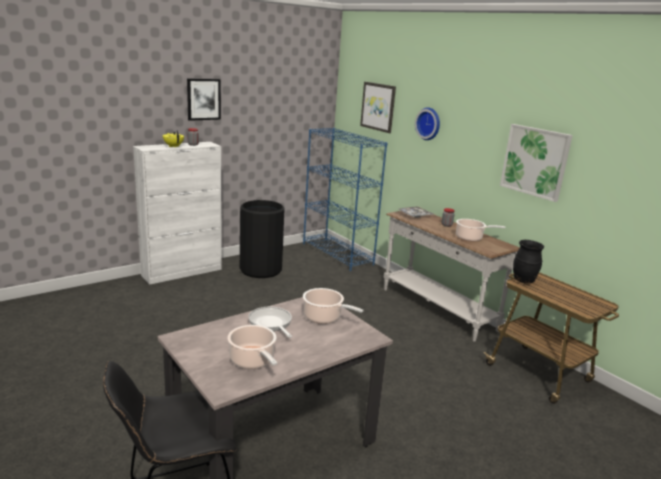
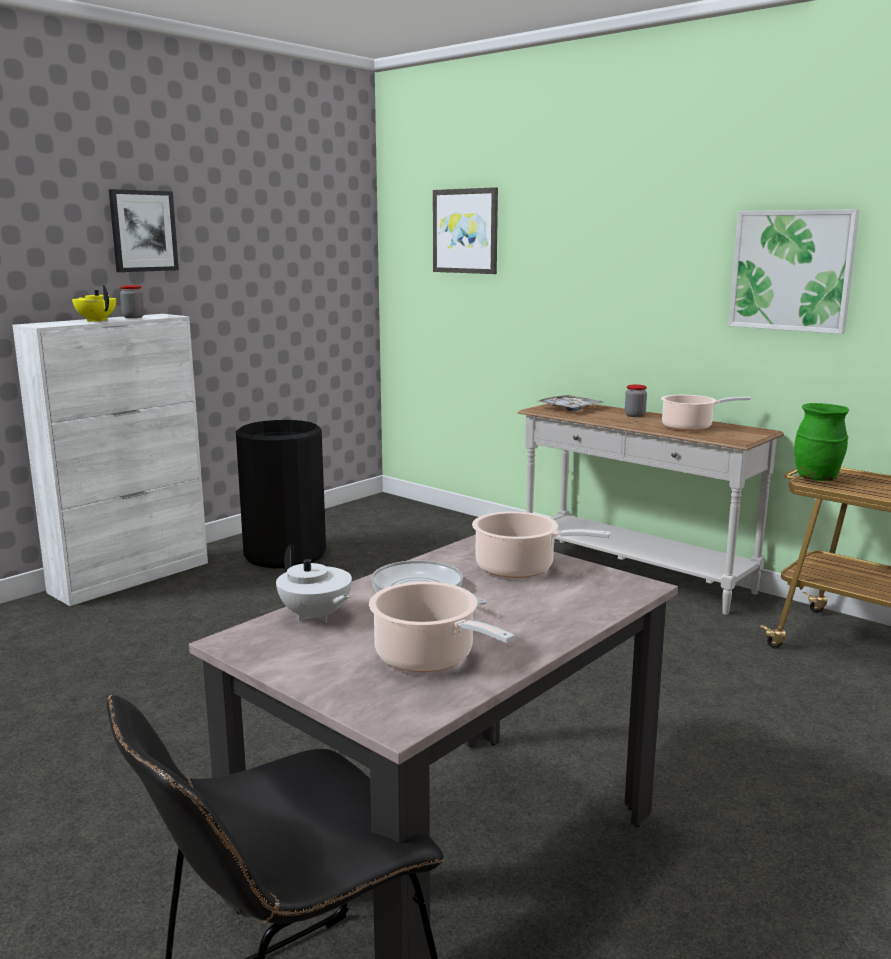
camera: 10 degrees left, 5 degrees down
blue bookcase [303,128,388,271] -> none
wall clock [415,107,440,140] -> none
black vase [513,240,544,283] -> green vase [794,403,849,481]
none -> white teapot [276,544,352,623]

